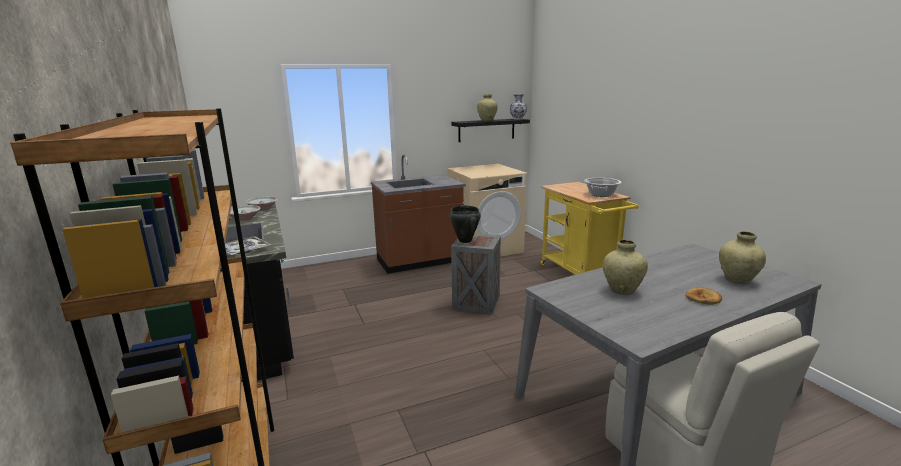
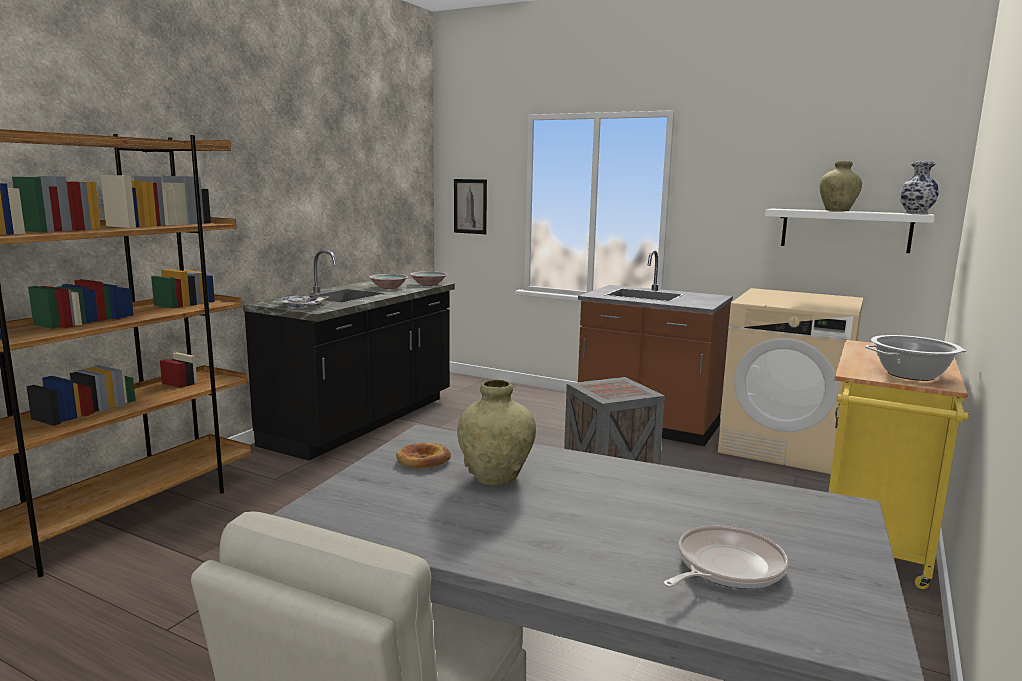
camera: 50 degrees right, 5 degrees down
black cooking pot [450,205,481,243] -> none
black shelf [451,119,530,142] -> white shelf [765,208,935,253]
bread [686,287,722,305] -> bread moved to [396,443,451,469]
beige vase [719,231,766,284] -> frying pan [663,526,788,589]
none -> picture [454,179,487,234]

